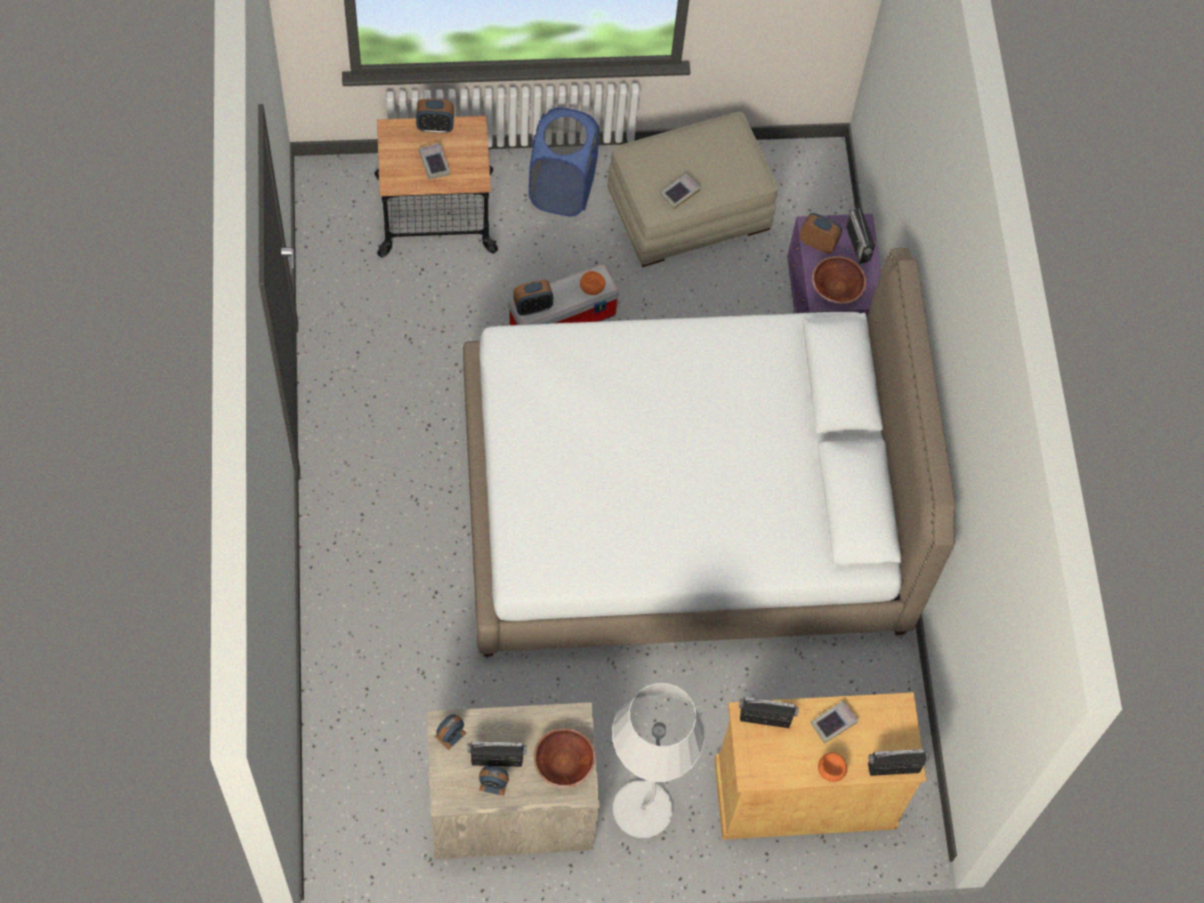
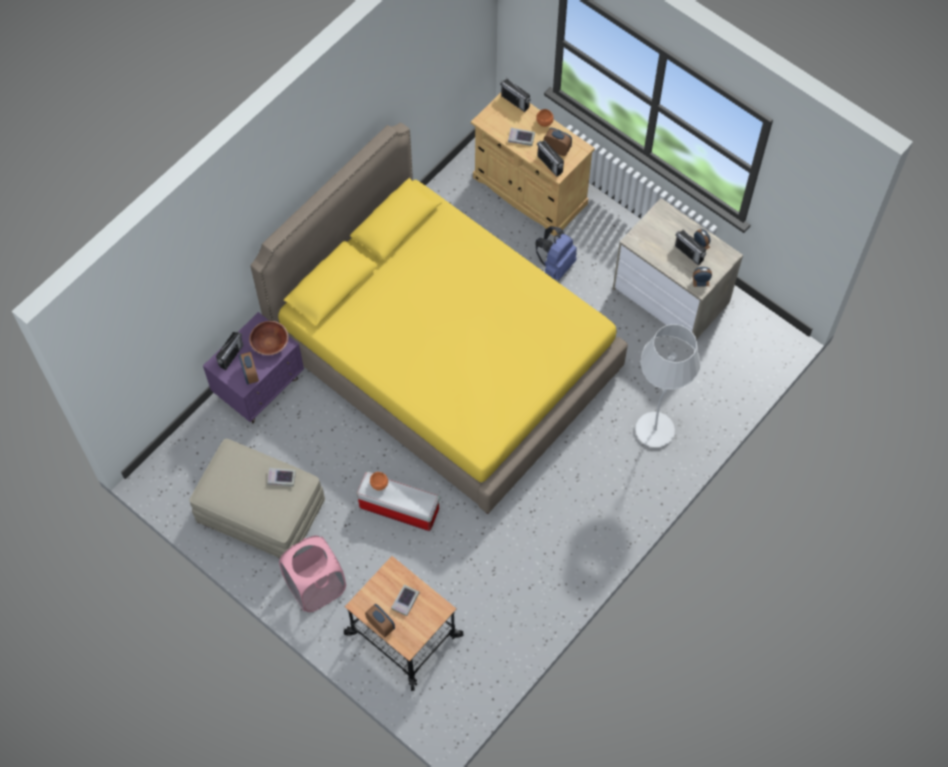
camera: 130 degrees left, 0 degrees up
white bed [463,248,956,657] -> yellow bed [250,123,628,514]
alarm clock [513,280,553,316] -> alarm clock moved to [544,128,572,156]
blue laundry basket [529,107,599,217] -> pink laundry basket [279,536,346,612]
brown bowl [534,728,596,788] -> none
white floor lamp [612,683,705,838] -> white floor lamp moved to [636,324,701,448]
none -> blue backpack [535,226,577,280]

